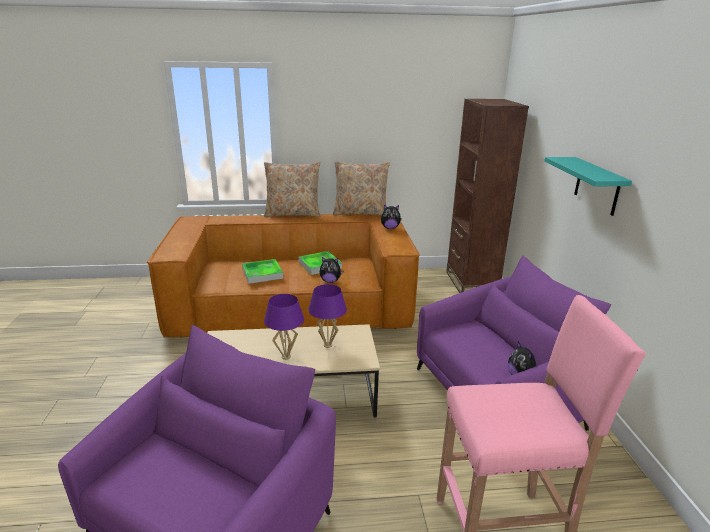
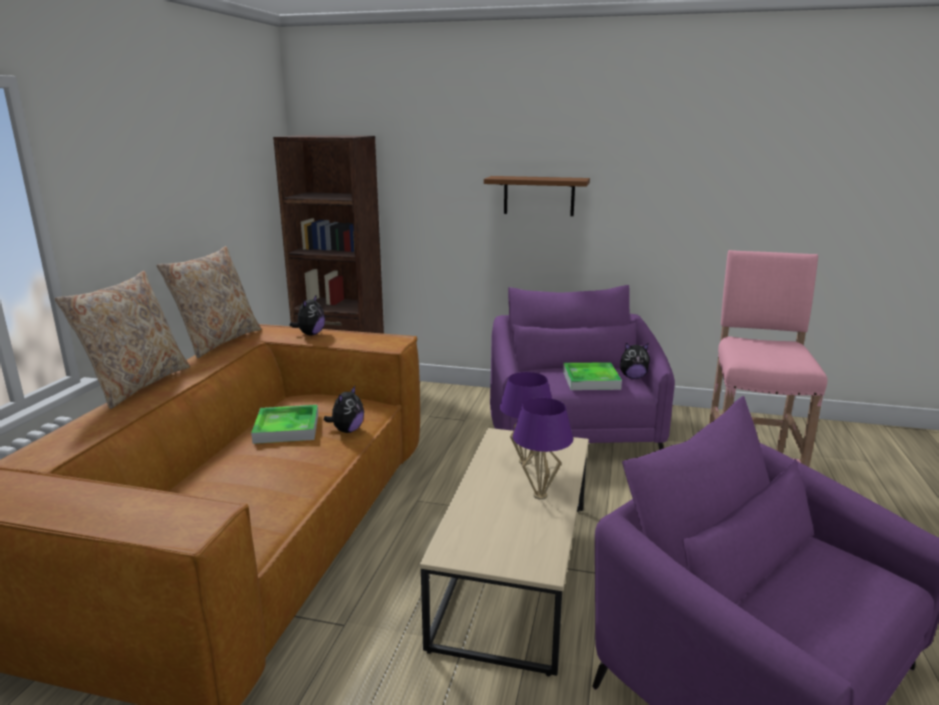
camera: 70 degrees left, 5 degrees down
tray [242,259,283,284] -> tray moved to [563,362,622,390]
turquoise shelf [545,157,632,216] -> brown shelf [484,176,590,216]

